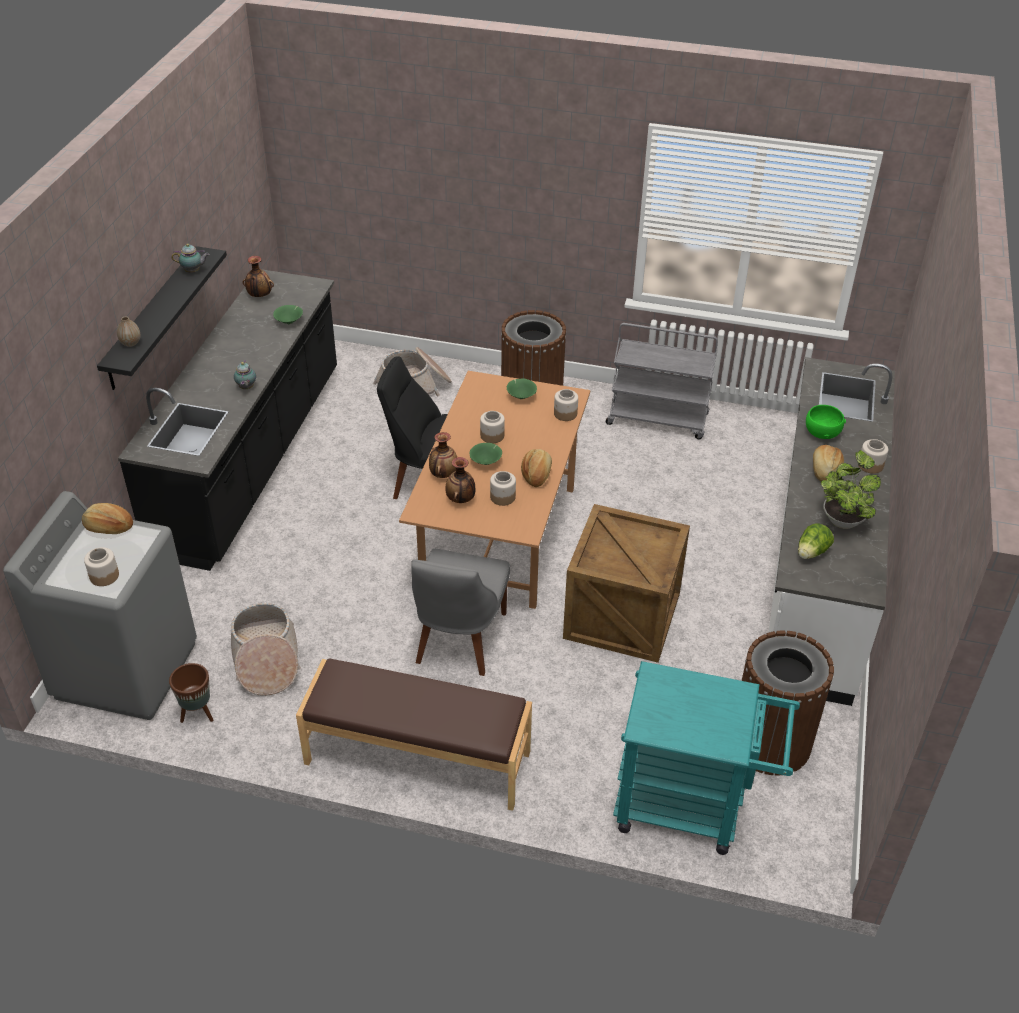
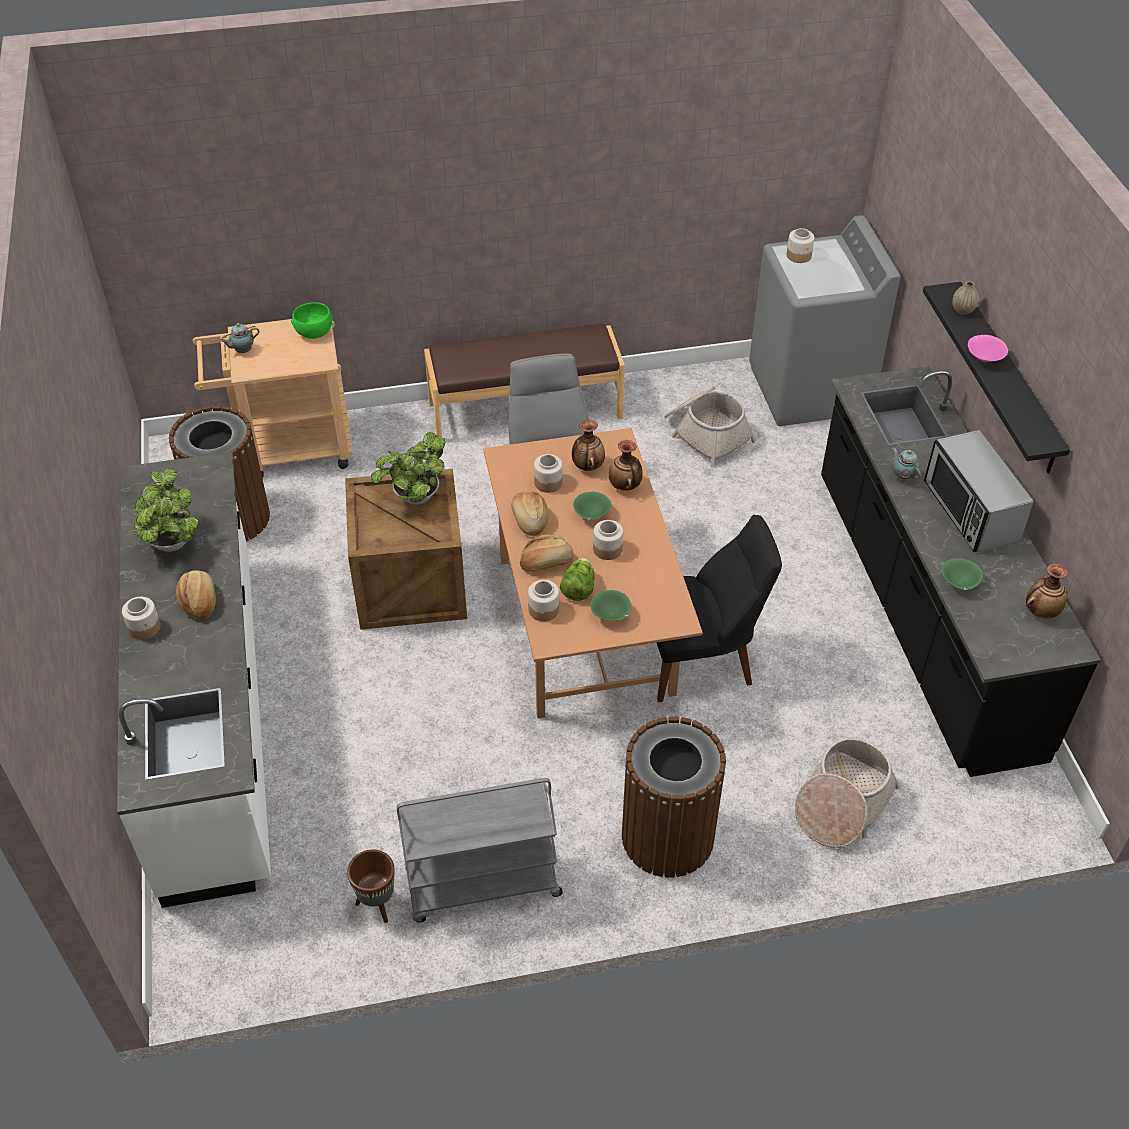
camera: 155 degrees right, 5 degrees up
bread [82,503,133,534] -> bread moved to [520,534,574,572]
brown planter [169,663,213,723] -> brown planter moved to [347,849,395,923]
teapot [172,244,210,273] -> teapot moved to [220,323,259,353]
turquoise cart [613,661,800,855] -> beige cart [193,319,353,479]
lettuce [798,523,834,559] -> lettuce moved to [560,558,595,601]
green bowl [806,405,846,439] -> green bowl moved to [291,302,332,339]
none -> potted plant [371,432,445,505]
none -> microwave [924,430,1034,552]
none -> pink bowl [968,335,1008,362]

